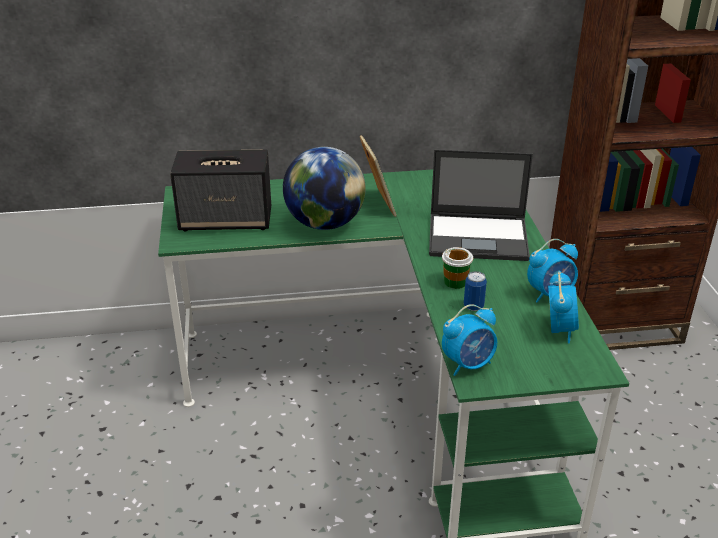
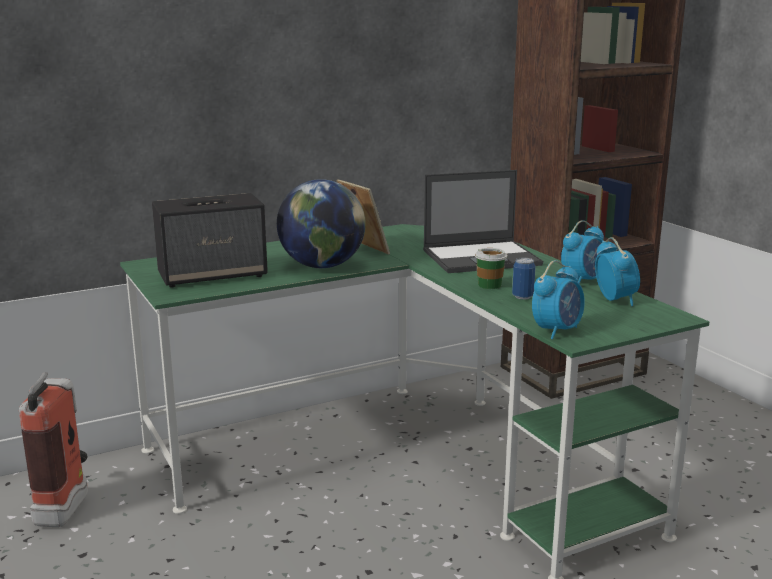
camera: 20 degrees left, 15 degrees down
none -> fire extinguisher [19,372,88,527]

